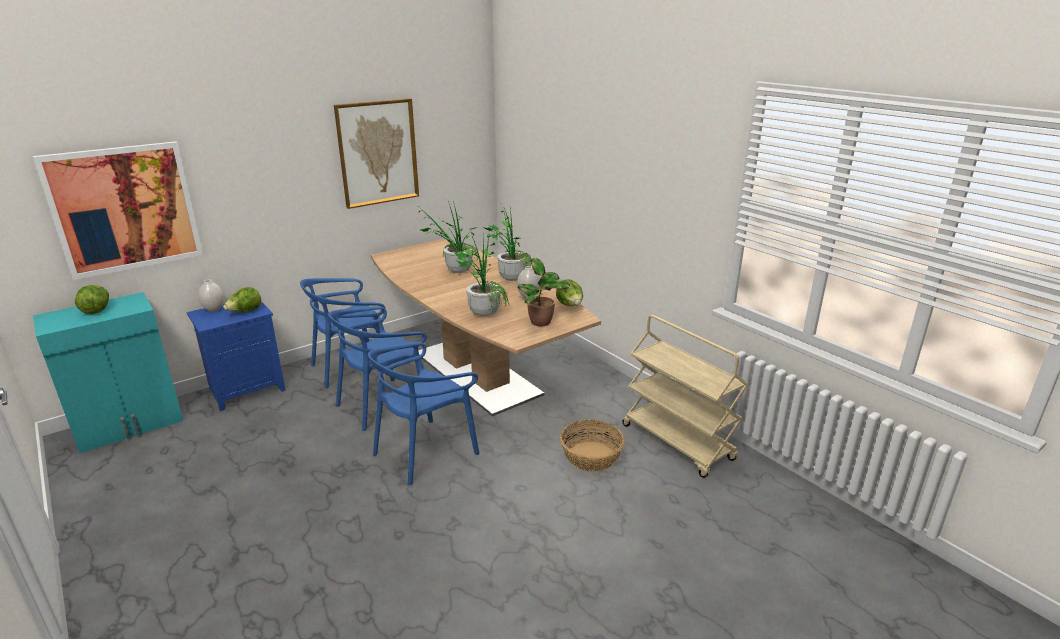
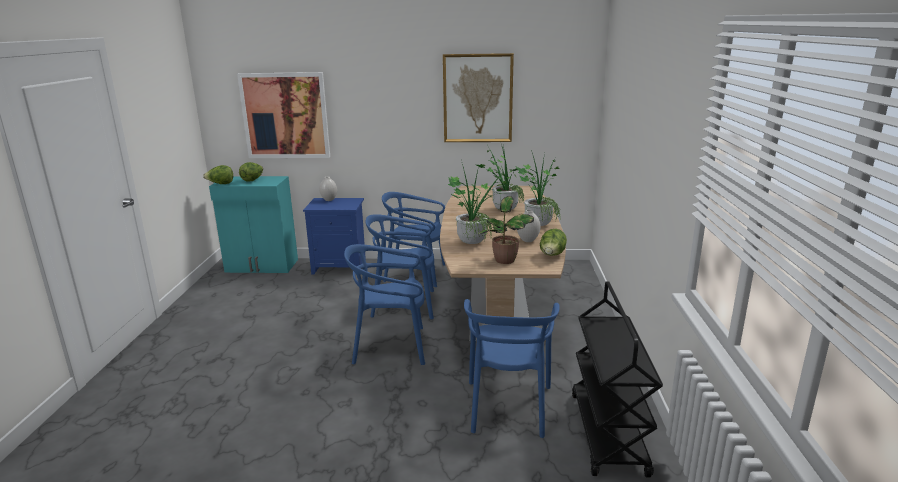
camera: 40 degrees right, 5 degrees down
lettuce [223,287,261,312] -> lettuce moved to [203,165,233,184]
basket [560,419,625,472] -> blue chair [464,299,560,438]
beige cart [622,315,748,478] -> black cart [572,281,663,478]

